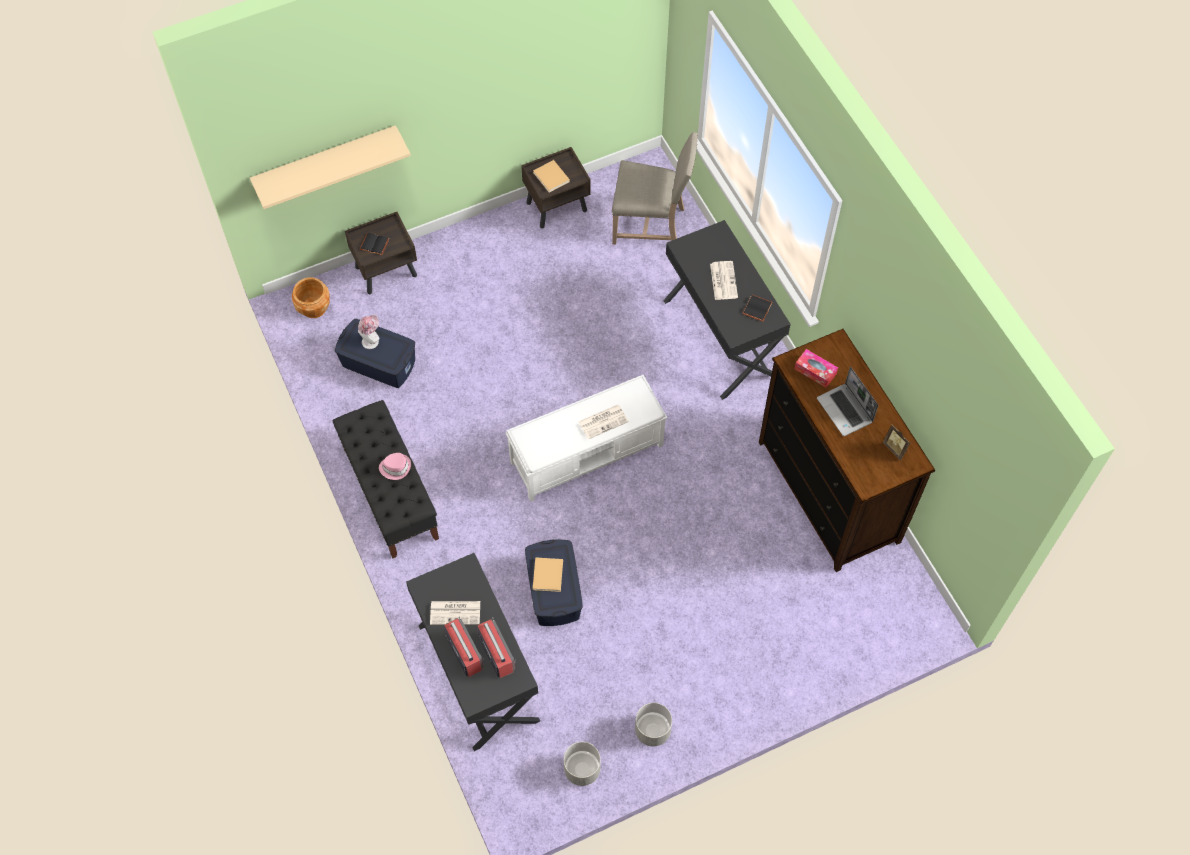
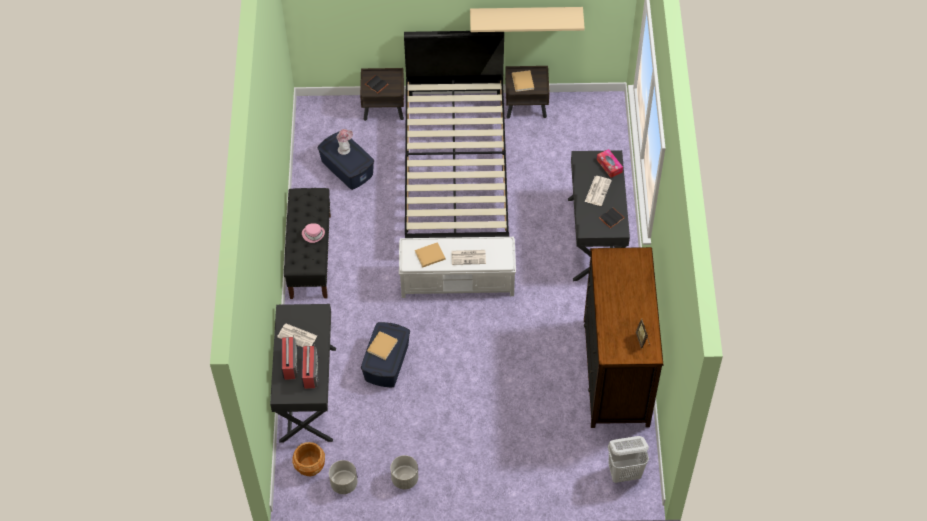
camera: 25 degrees right, 5 degrees down
beige shelf [250,125,411,209] -> beige shelf moved to [470,7,585,32]
brown planter [292,277,330,318] -> brown planter moved to [292,442,325,476]
beige chair [612,132,698,245] -> none
tissue box [795,349,838,388] -> tissue box moved to [597,149,623,178]
laptop [817,367,878,436] -> none
none -> black bed [404,31,509,238]
none -> beige book [415,242,446,268]
none -> white laundry basket [608,436,649,483]

